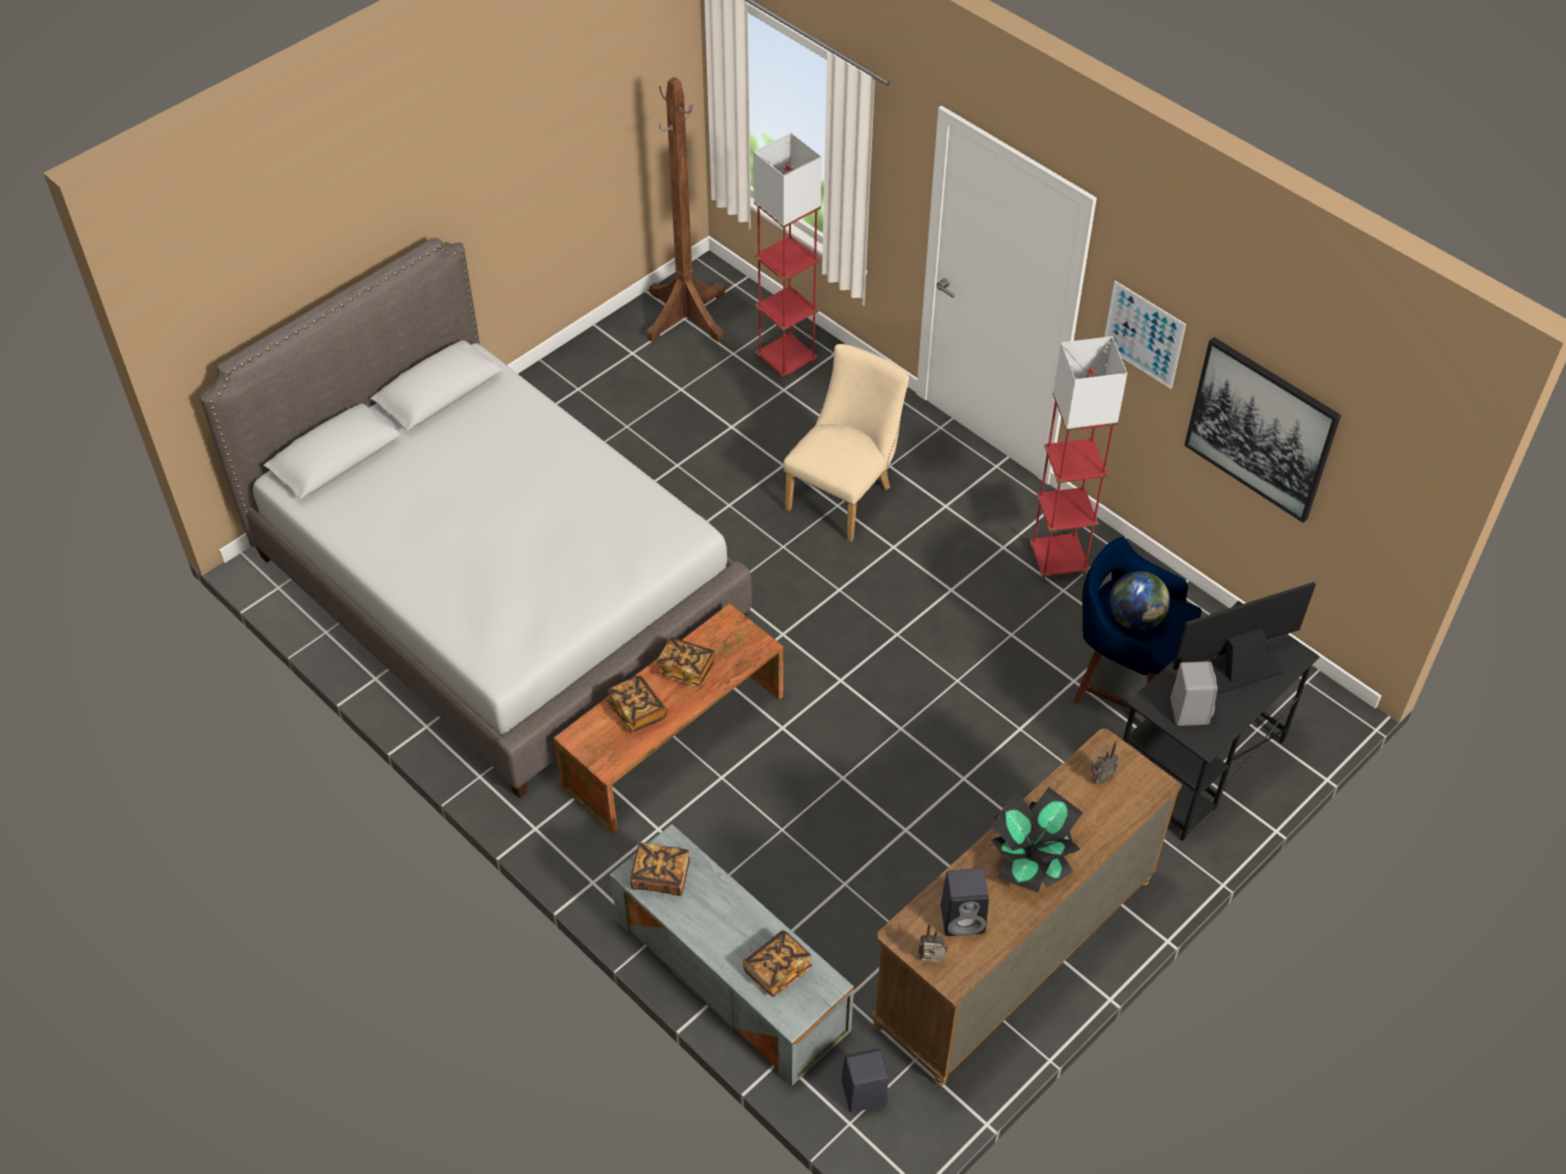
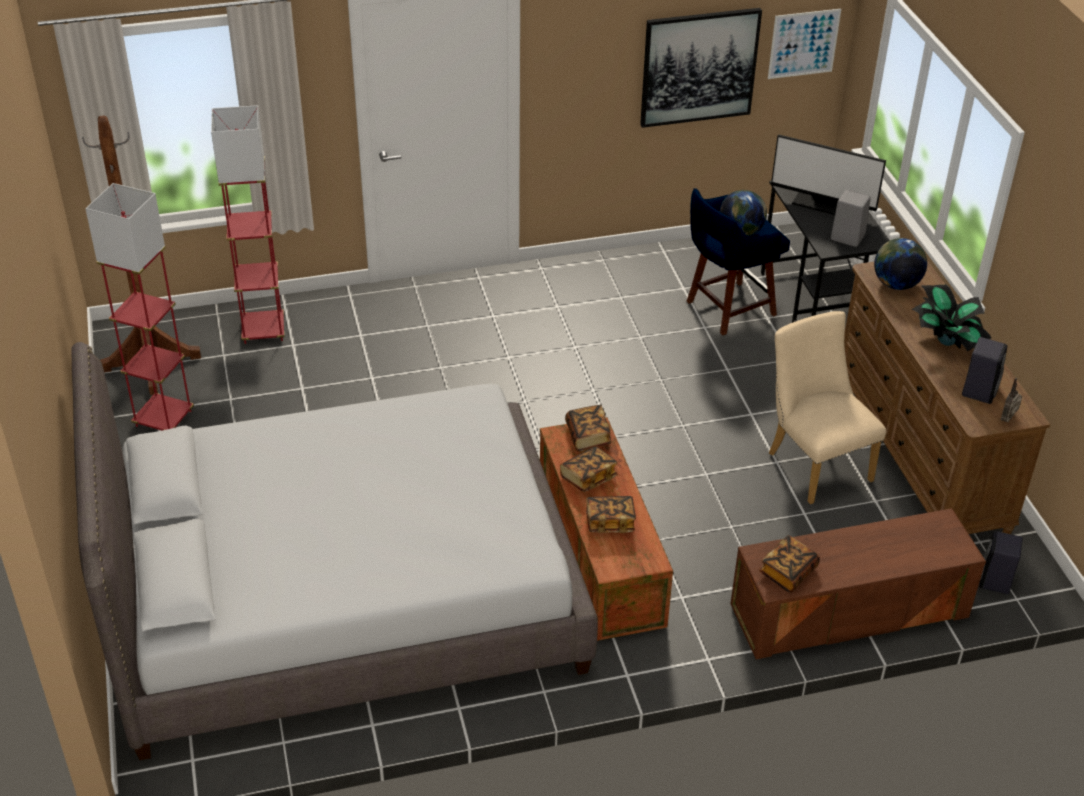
camera: 60 degrees left, 10 degrees down
grey bench [610,824,854,1086] -> brown bench [730,508,986,659]
book [743,930,812,997] -> book moved to [565,405,612,451]
beige chair [783,344,909,542] -> beige chair moved to [769,311,886,504]
red floor lamp [1030,336,1127,580] -> red floor lamp moved to [85,183,194,431]
radio [1090,741,1119,784] -> globe [874,238,927,290]
picture [1104,281,1186,389] -> picture moved to [768,9,841,79]
monitor [1172,582,1316,694] -> monitor turned 75 degrees counterclockwise [771,134,886,215]

